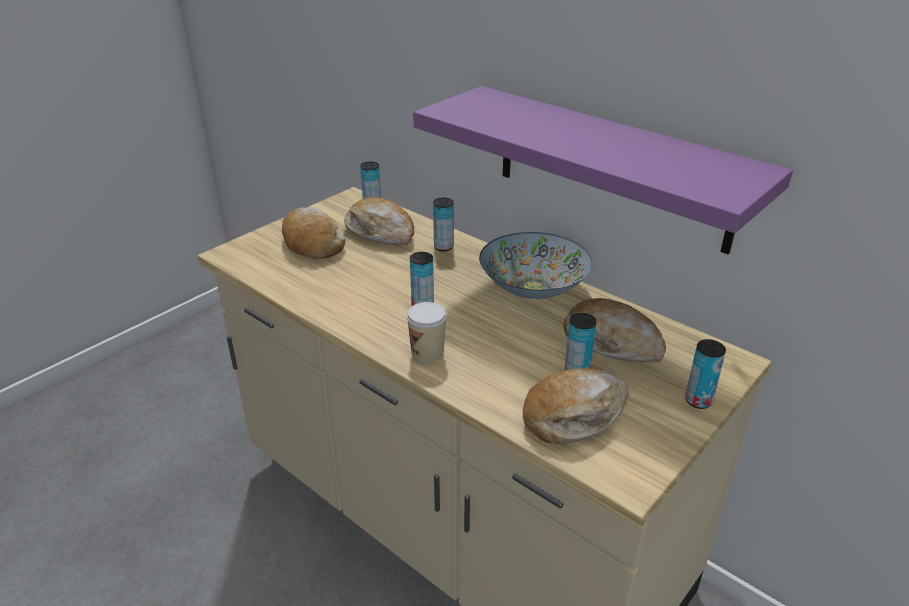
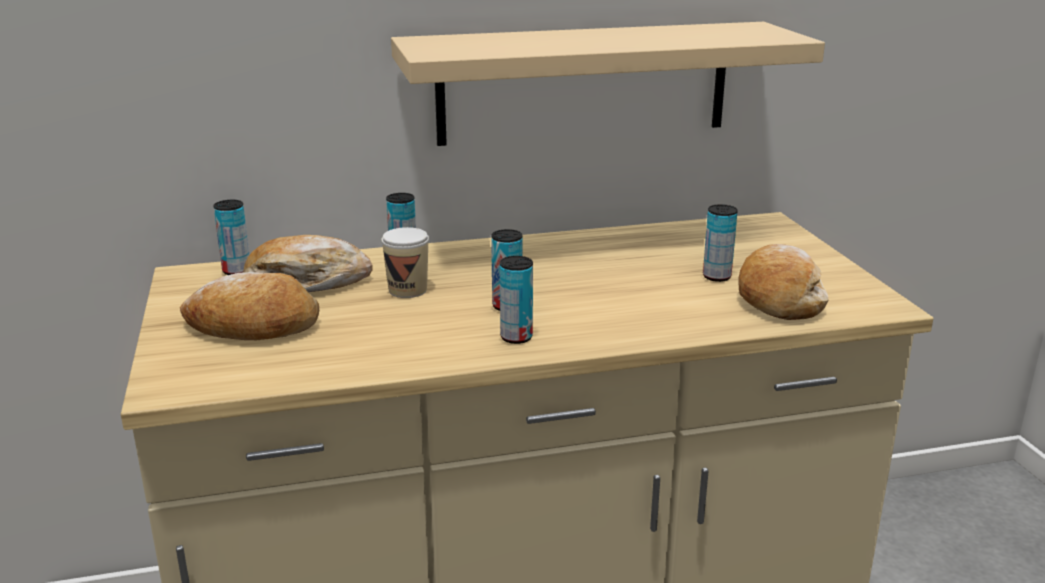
camera: 55 degrees left, 10 degrees down
cup [407,302,447,363] -> cup moved to [381,227,429,298]
purple shelf [413,86,793,254] -> beige shelf [391,22,825,146]
bowl [479,232,593,299] -> none
bread [563,298,666,363] -> none
can [685,339,726,409] -> can moved to [500,256,533,344]

